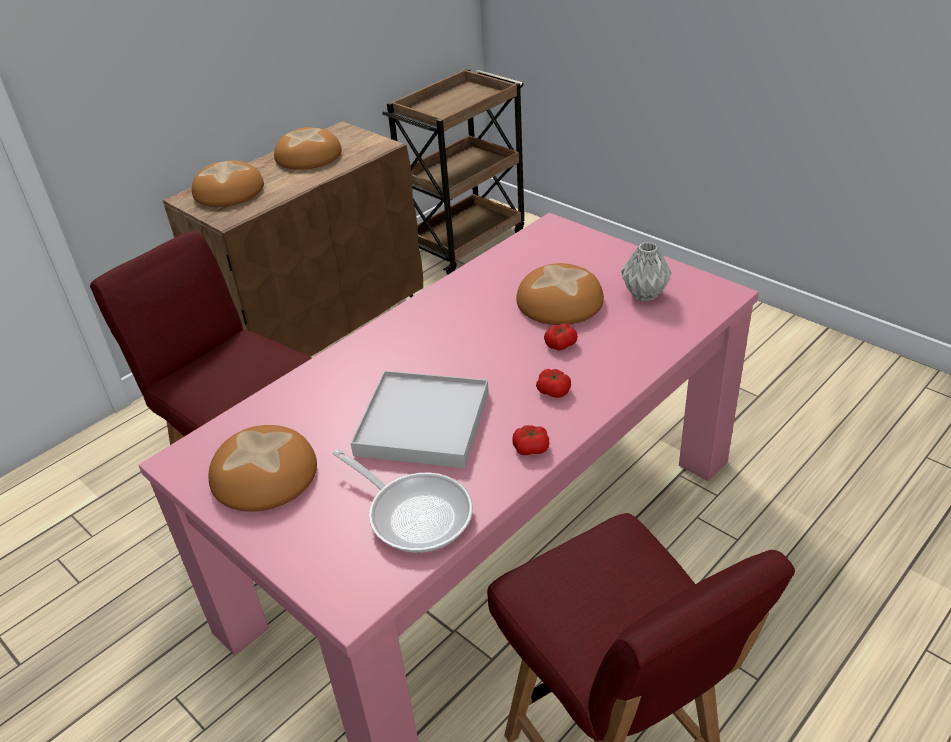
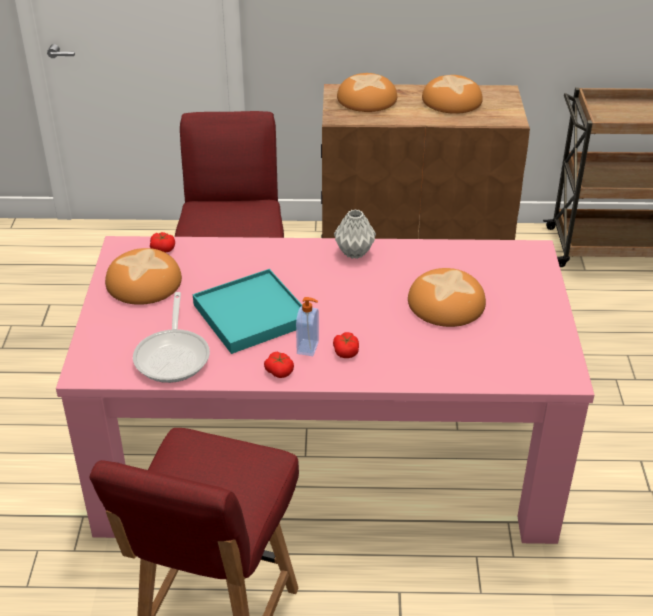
camera: 45 degrees right, 0 degrees up
white tray [351,371,489,468] -> turquoise tray [193,269,302,354]
tomato [544,323,578,351] -> tomato moved to [150,232,175,252]
grey vase [621,242,672,301] -> grey vase moved to [334,209,376,259]
none -> soap dispenser [296,297,319,356]

